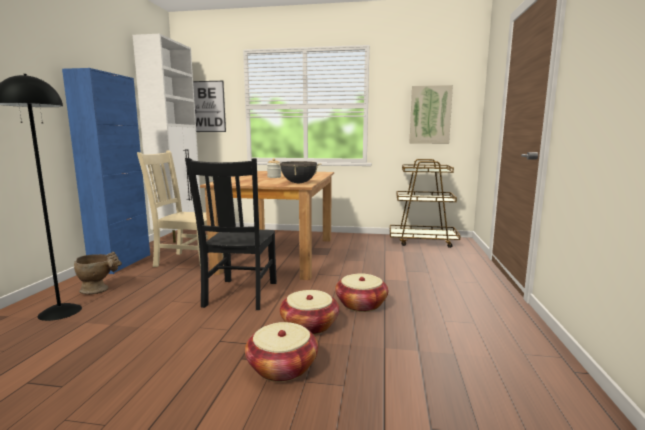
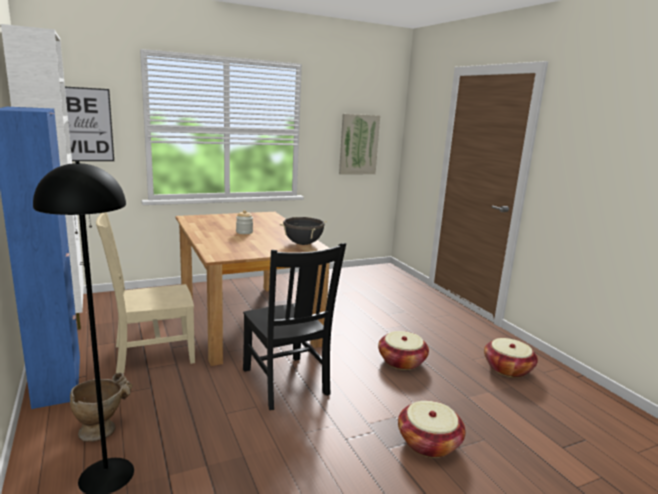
camera: 35 degrees left, 5 degrees up
basket [280,290,339,335] -> basket moved to [484,338,538,378]
brown cart [390,159,461,248] -> none

